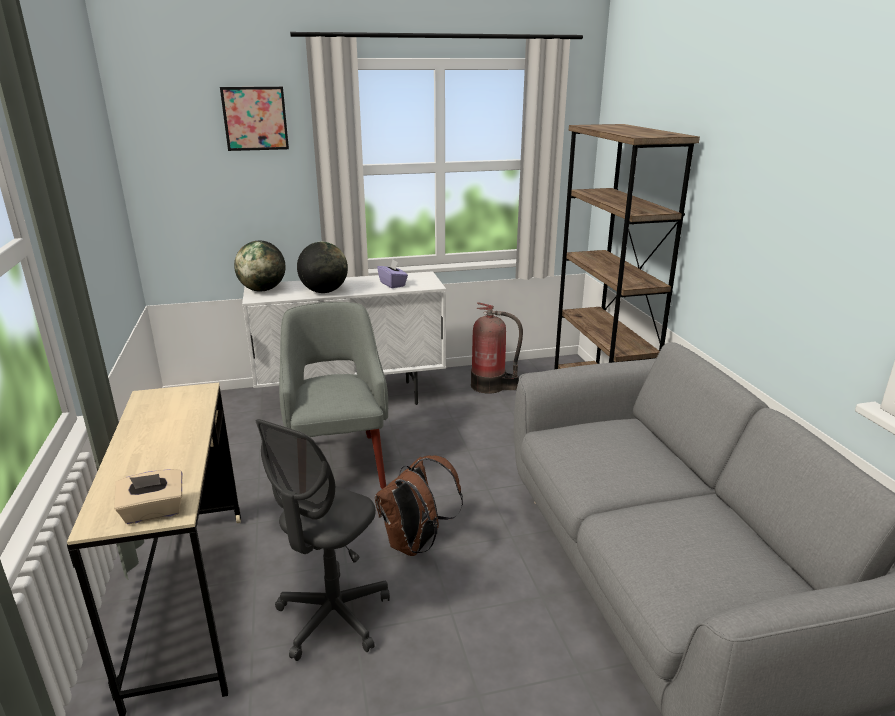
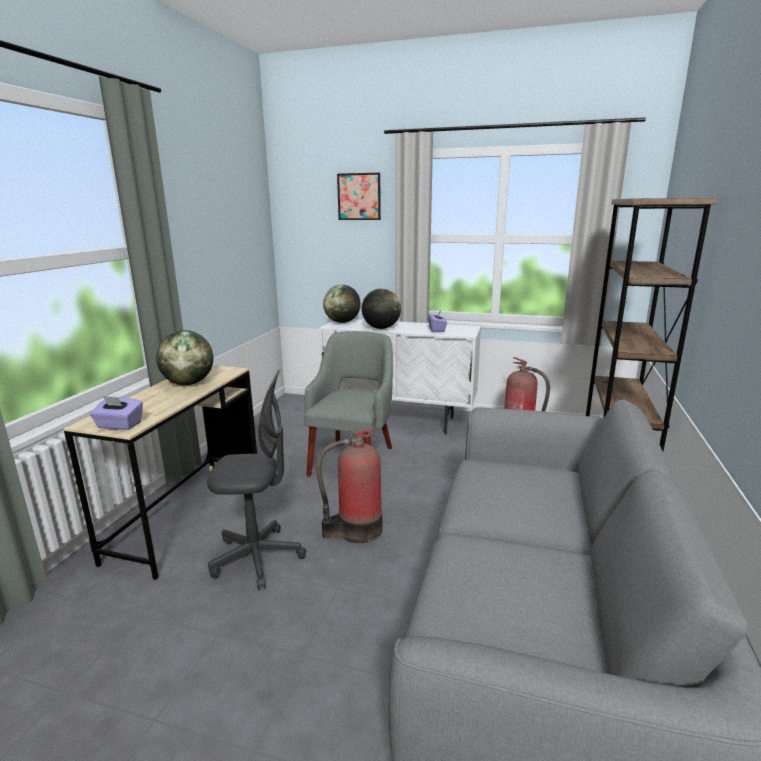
camera: 30 degrees right, 5 degrees down
beige tissue box [114,469,182,524] -> purple tissue box [90,396,143,430]
grey office chair [256,419,390,661] -> grey office chair turned 150 degrees counterclockwise [207,370,306,590]
brown backpack [375,455,463,556] -> fire extinguisher [316,428,382,543]
none -> globe [156,330,213,385]

